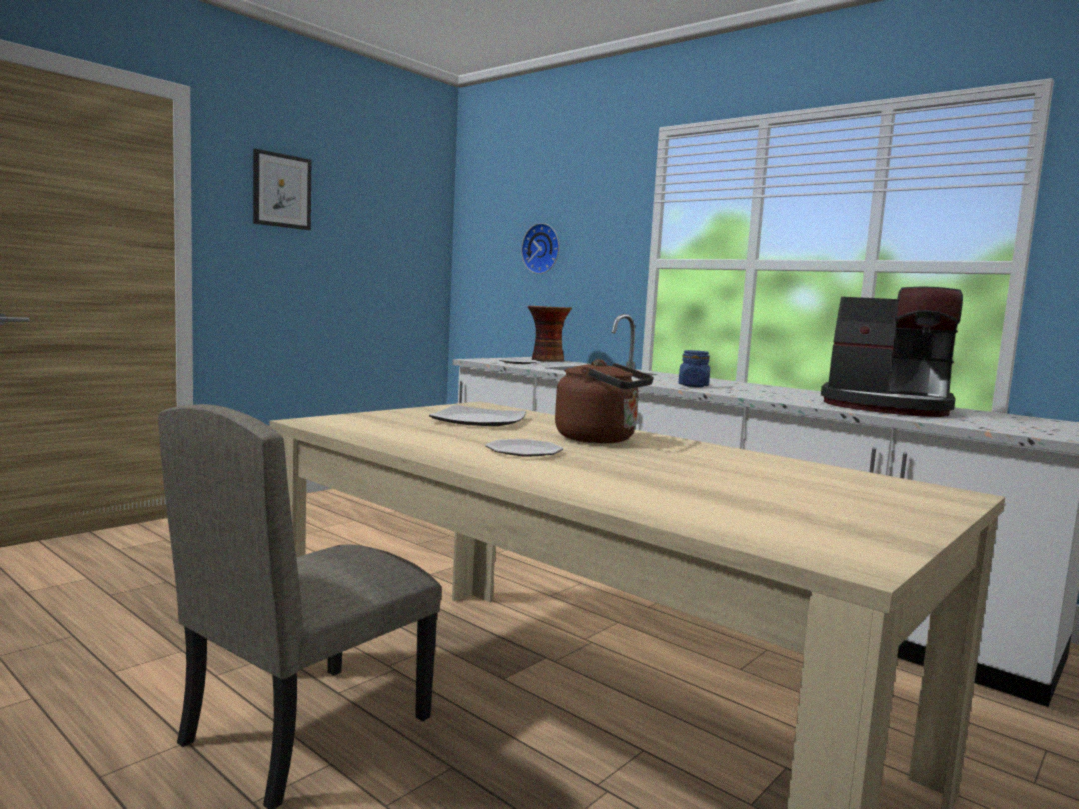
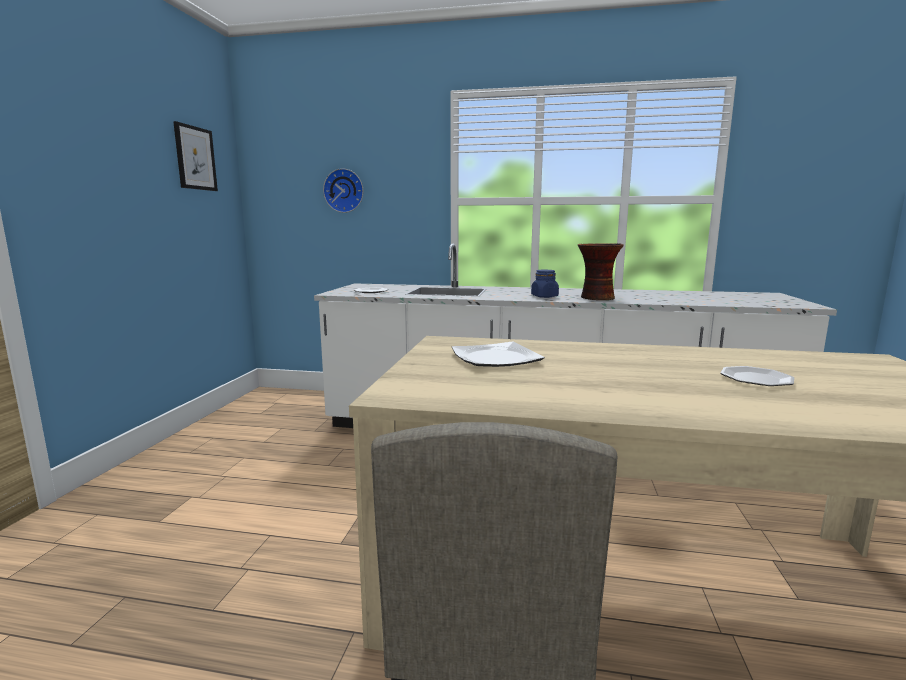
camera: 30 degrees left, 5 degrees up
picture [253,149,311,230] -> picture moved to [173,121,218,191]
plate [485,439,563,457] -> plate moved to [720,366,794,386]
vase [528,306,572,362] -> vase moved to [578,243,624,300]
brown kettle [555,359,654,443] -> none
coffee machine [821,287,963,417] -> none

